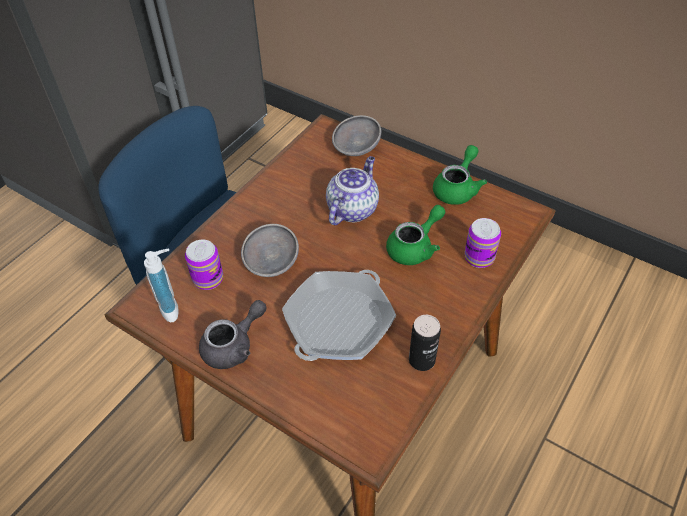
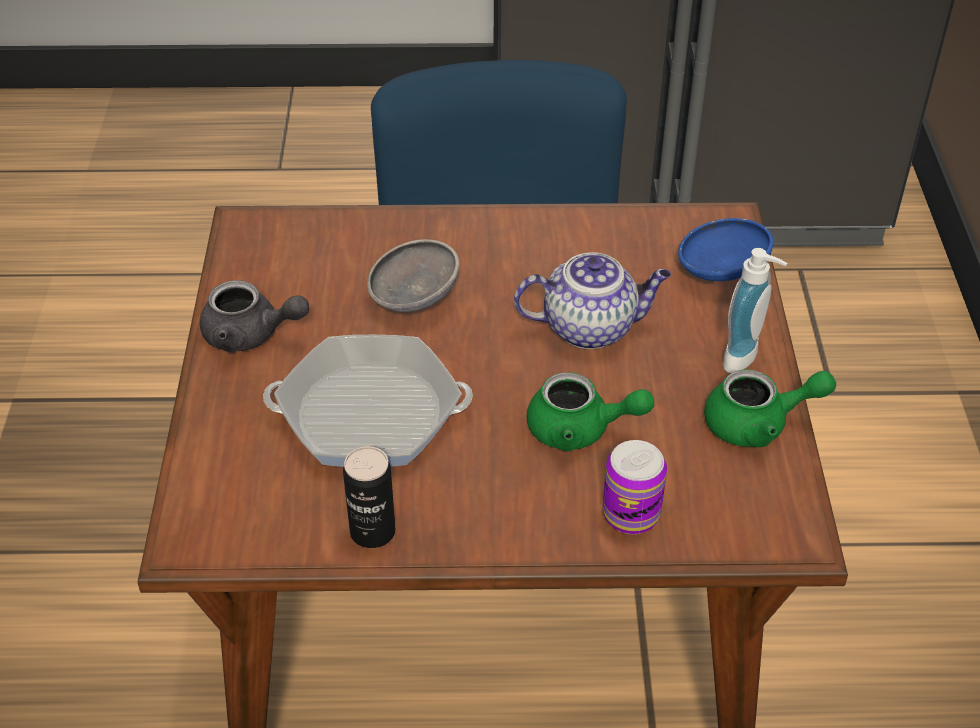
camera: 55 degrees right, 5 degrees down
soap dispenser [144,249,179,322] -> soap dispenser moved to [723,248,788,373]
can [185,240,223,290] -> none
grey bowl [332,115,381,156] -> blue bowl [678,218,773,281]

